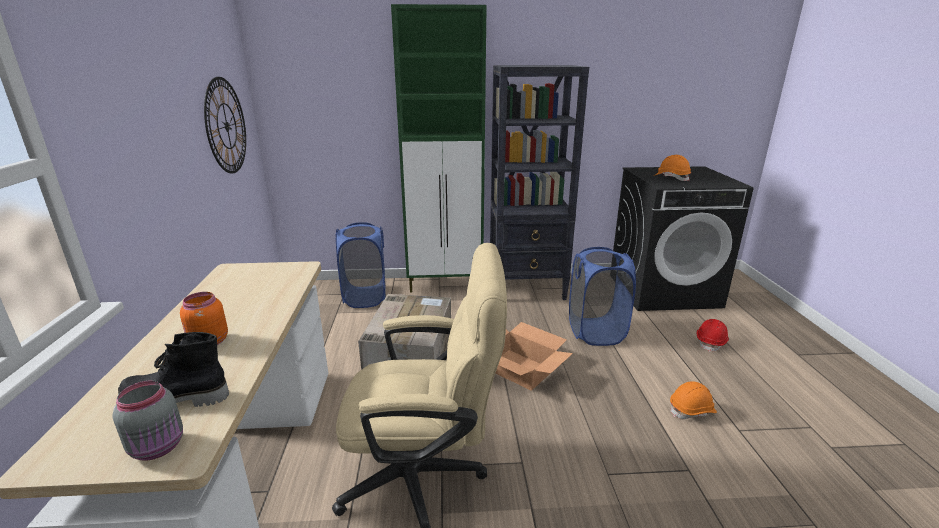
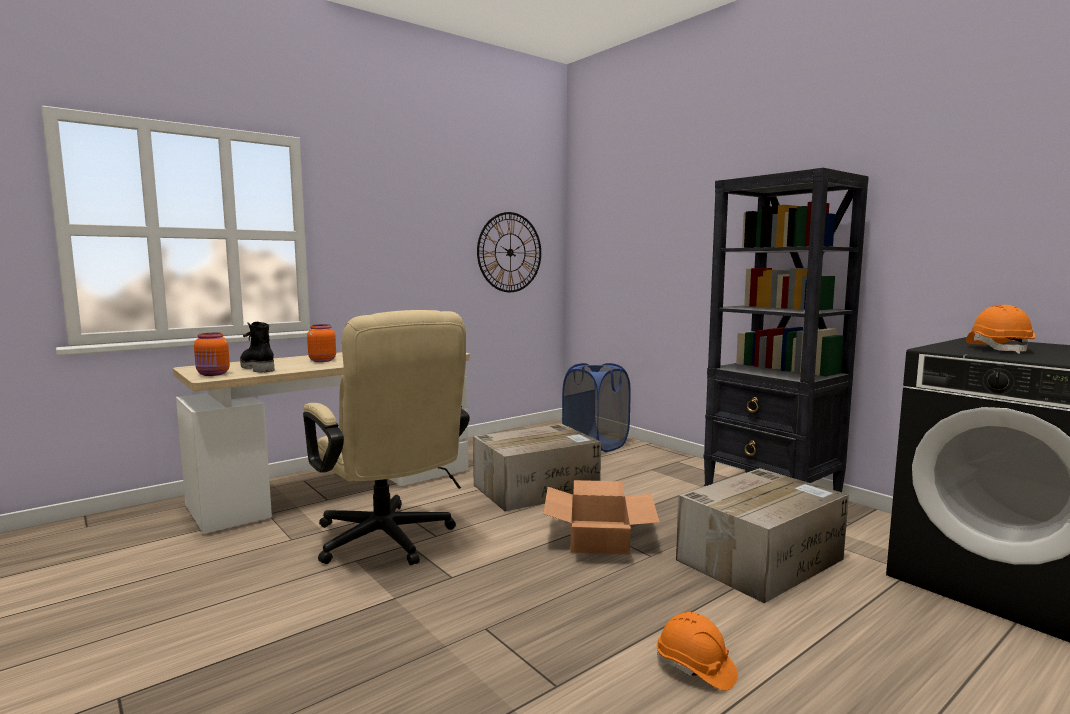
camera: 55 degrees right, 15 degrees down
grey jar [113,381,183,460] -> orange jar [194,333,230,376]
green cabinet [391,4,487,292] -> none
blue laundry basket [569,247,636,346] -> cardboard box [676,468,849,603]
red hard hat [697,319,729,352] -> none

